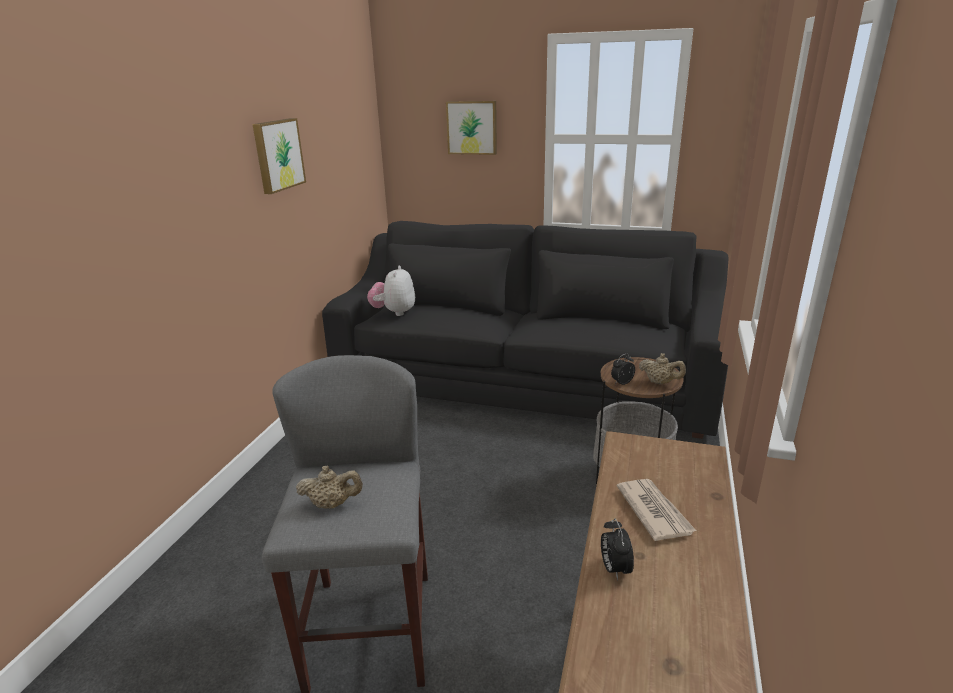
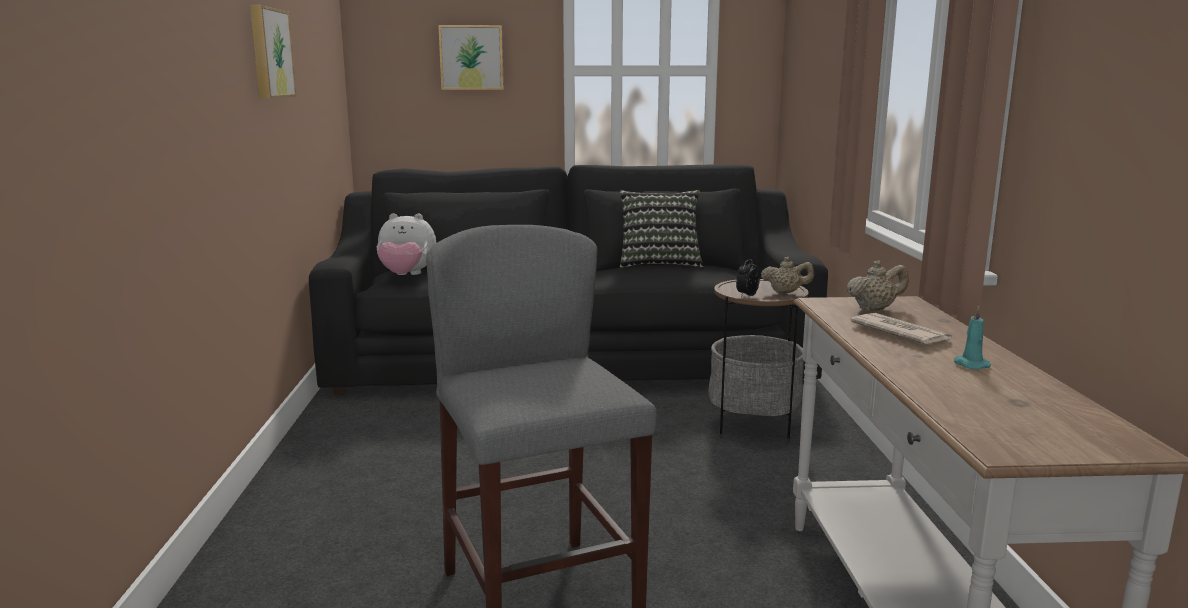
camera: 20 degrees left, 10 degrees down
beige teapot [296,465,363,509] -> beige teapot moved to [846,260,909,311]
plush toy [367,266,415,316] -> plush toy turned 75 degrees counterclockwise [376,213,436,275]
alarm clock [601,518,634,581] -> none
none -> pillow [620,190,704,268]
none -> turquoise candle [954,306,991,370]

